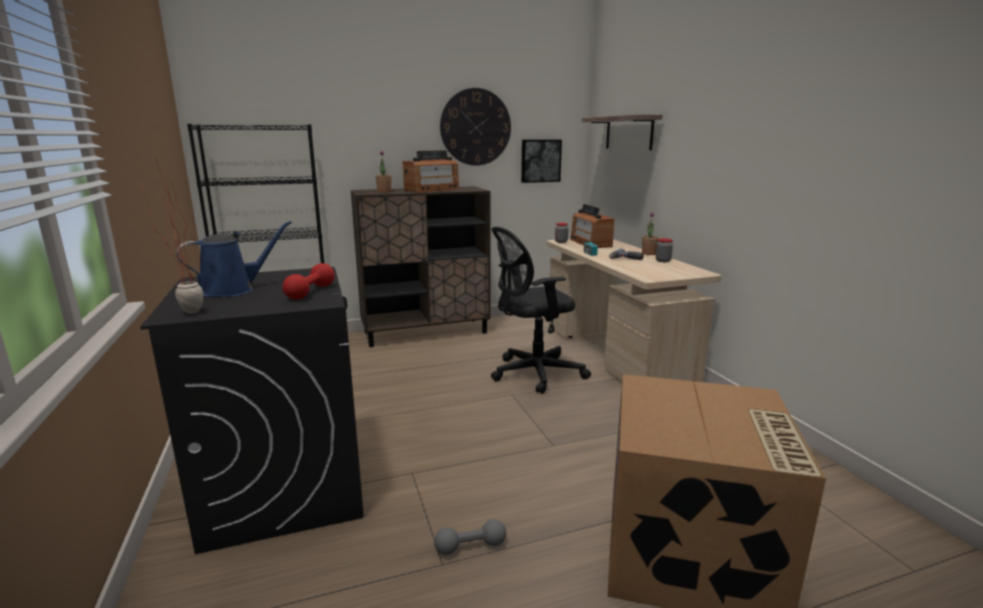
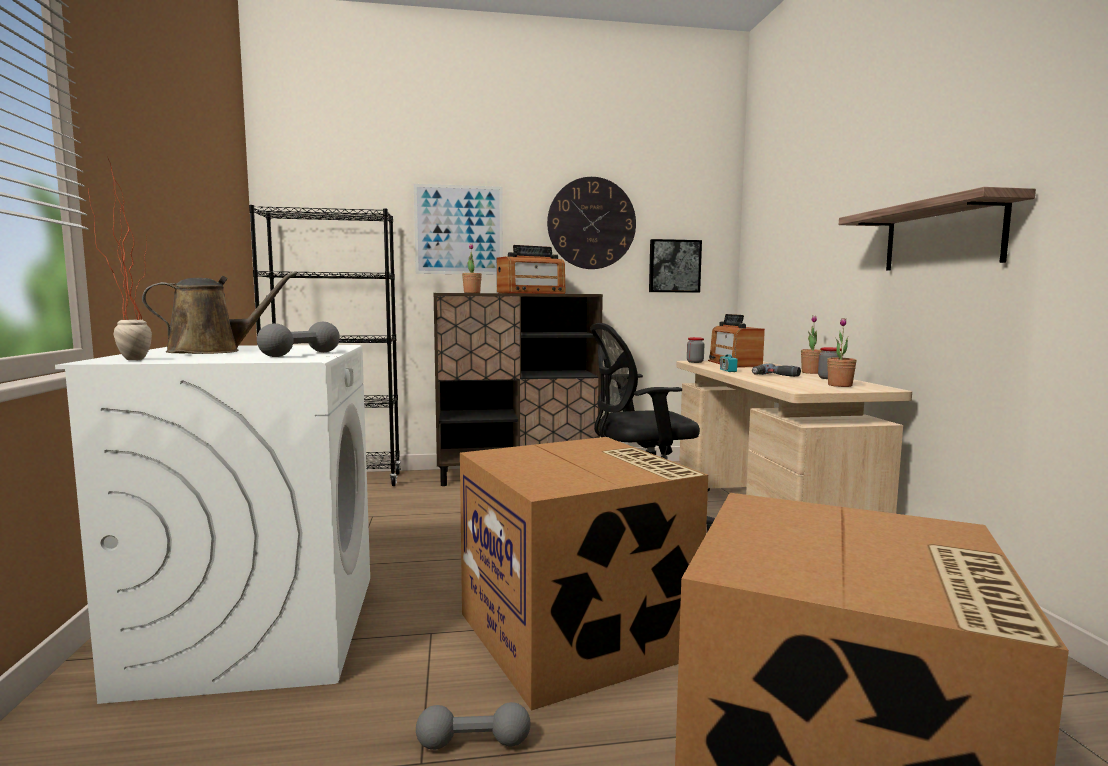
camera: 10 degrees right, 10 degrees down
black washing machine [140,267,364,554] -> white washing machine [55,345,370,704]
blue watering can [176,221,292,297] -> brown watering can [142,271,298,354]
red dumbbell [282,263,335,300] -> grey dumbbell [257,322,340,357]
shelf [582,114,662,150] -> shelf moved to [839,187,1036,271]
none -> picture [414,184,503,275]
none -> cardboard box [460,437,708,711]
none -> potted plant [827,318,857,387]

